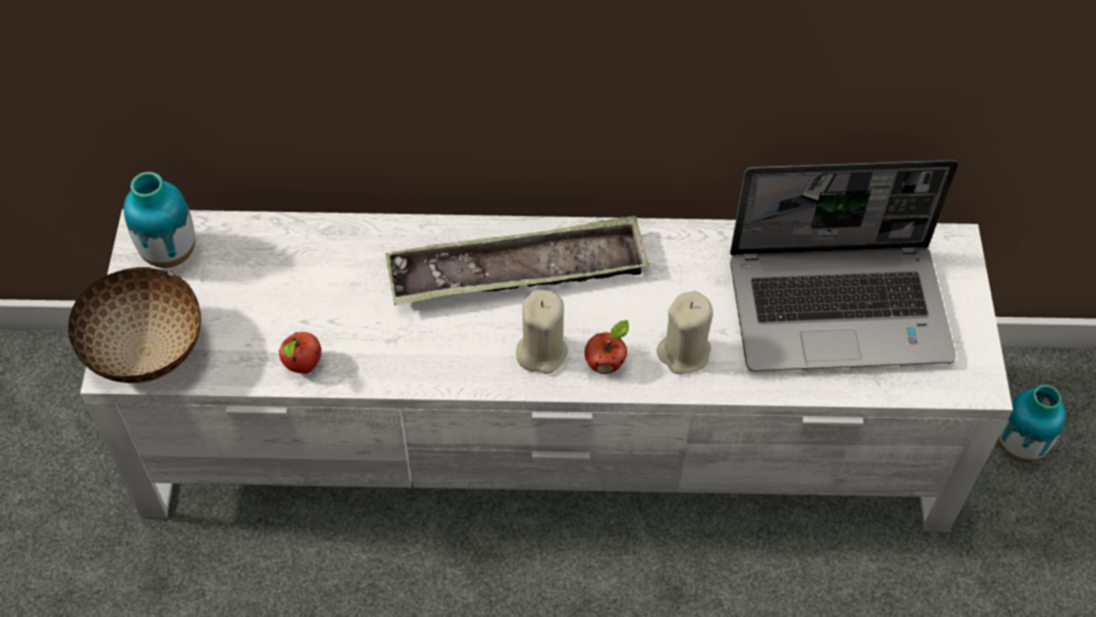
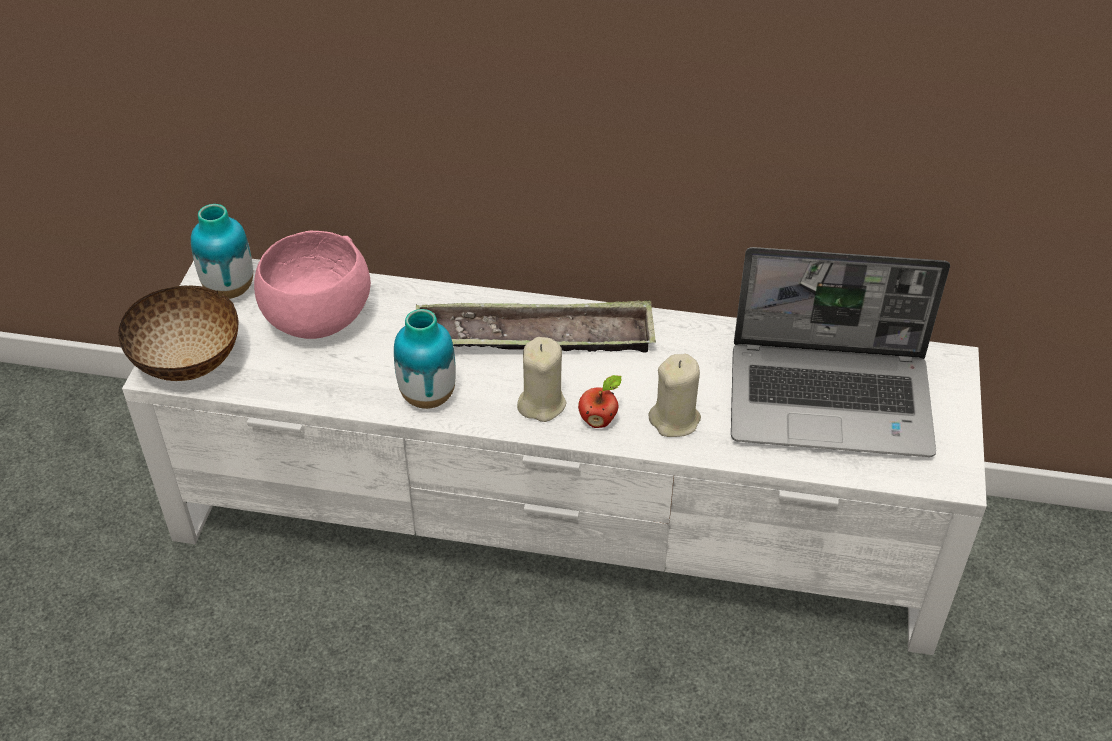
camera: 10 degrees right, 10 degrees down
apple [279,332,321,373] -> none
vase [998,384,1066,462] -> vase moved to [394,309,456,409]
none -> pink bowl [254,230,371,339]

